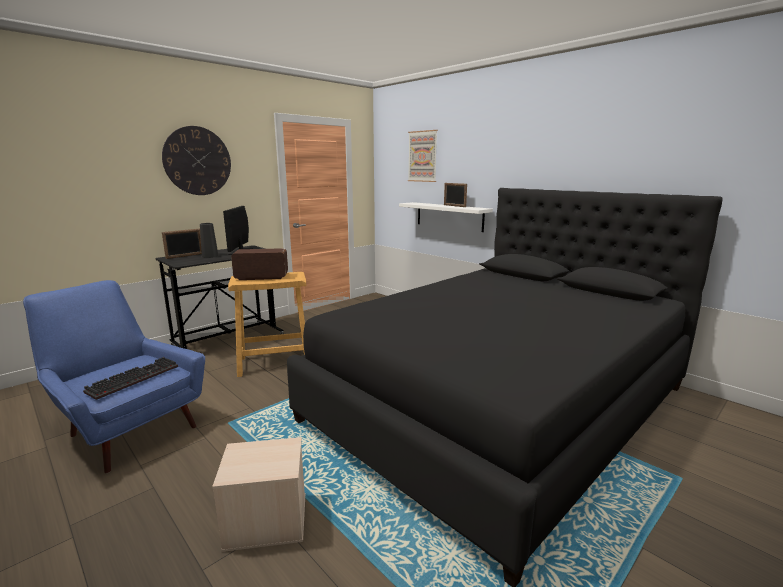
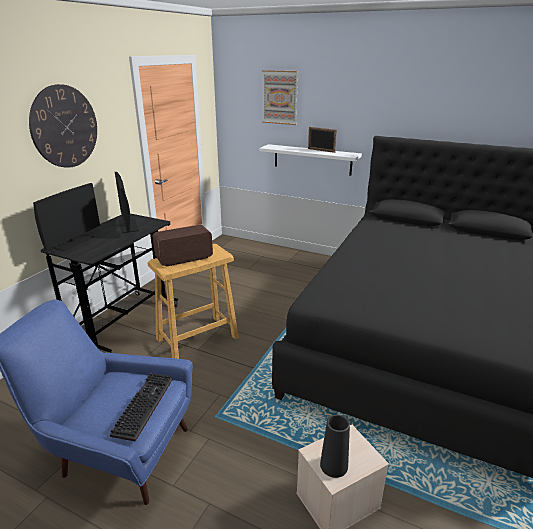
camera: 20 degrees left, 10 degrees up
picture frame [162,229,202,259] -> monitor [33,183,100,251]
black vase [200,223,219,258] -> black vase moved to [320,415,350,478]

